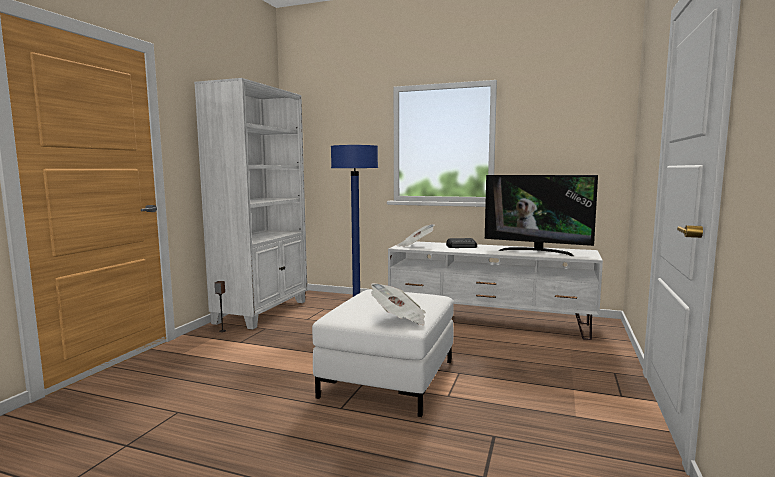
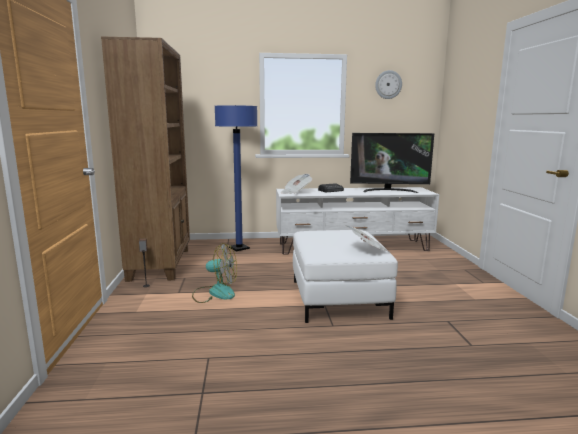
camera: 25 degrees left, 5 degrees up
white bookcase [194,78,307,329] -> brown bookcase [101,36,190,282]
none -> fan [192,243,237,303]
none -> wall clock [375,70,402,99]

